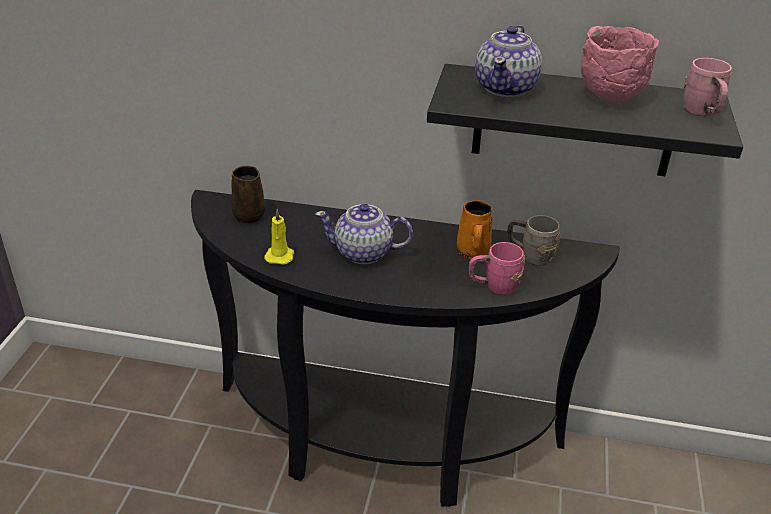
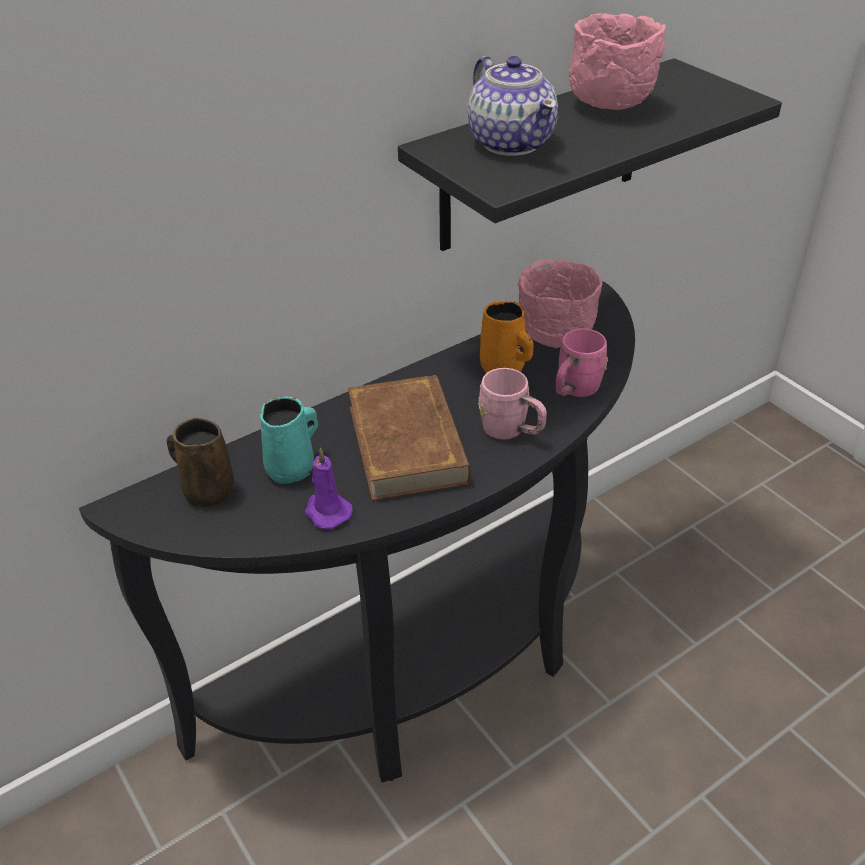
camera: 45 degrees left, 5 degrees up
yellow candle [264,209,294,265] -> purple candle [304,448,353,529]
teapot [315,204,413,264] -> brown book [348,375,471,501]
grey mug [507,215,561,266] -> pink bowl [517,259,603,349]
pink mug [683,58,732,116] -> pink mug moved to [478,368,547,440]
none -> turquoise mug [260,396,318,484]

